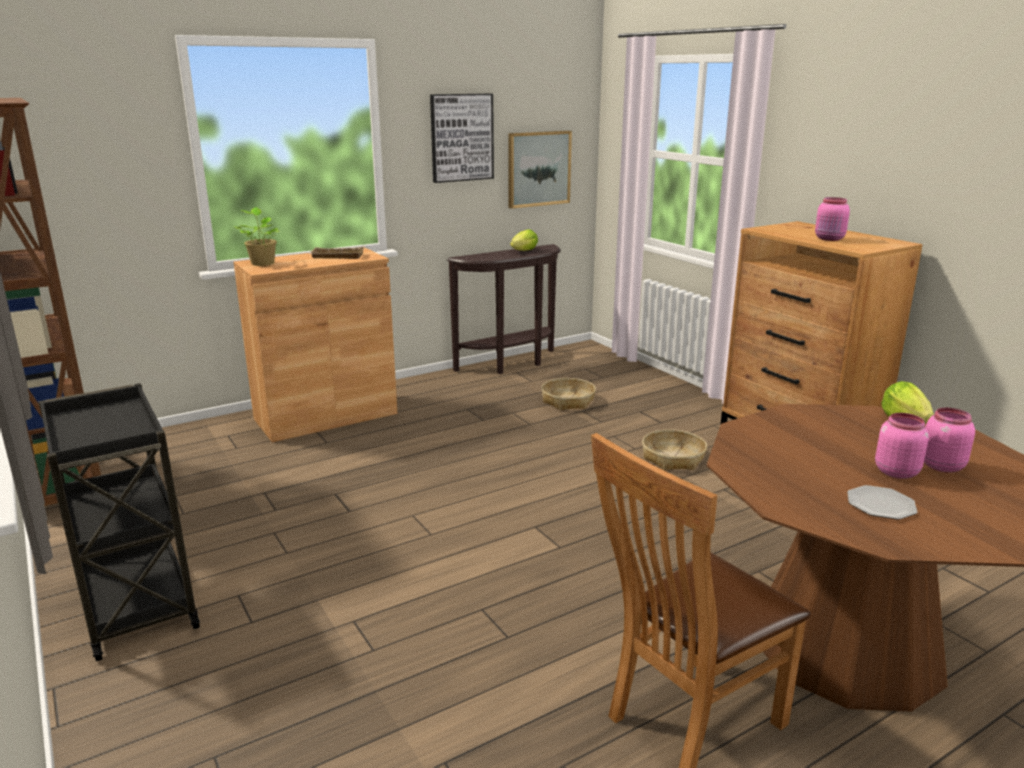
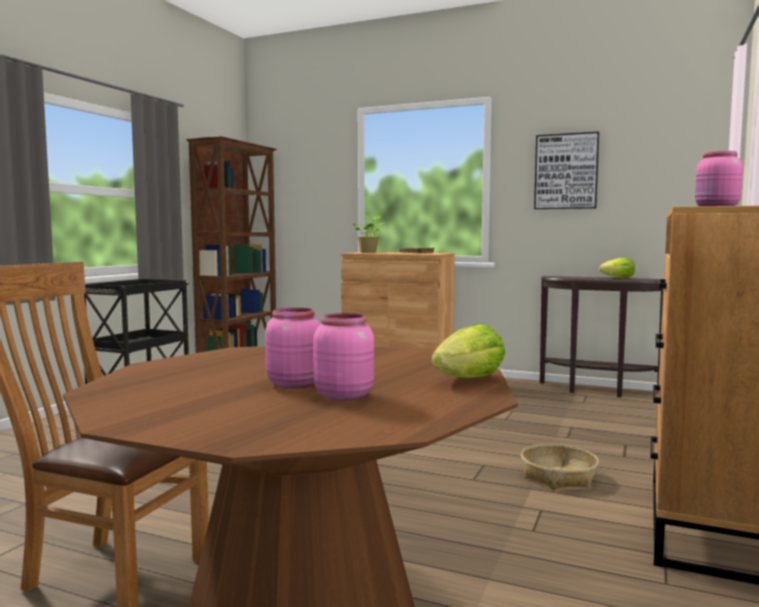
camera: 55 degrees right, 15 degrees down
picture [508,131,572,209] -> none
basket [541,378,596,410] -> none
plate [847,485,917,520] -> none

